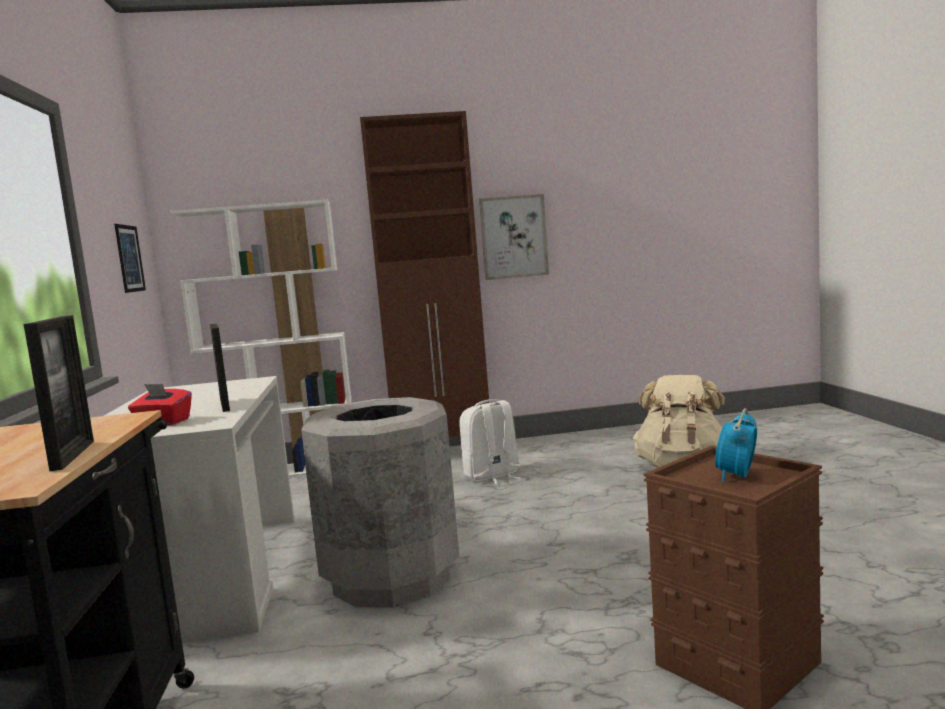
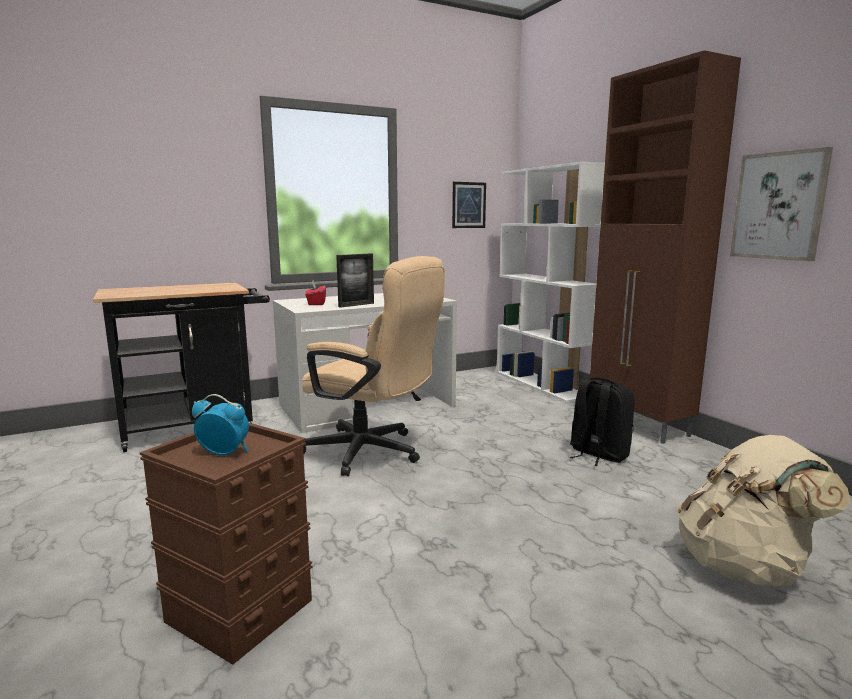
camera: 70 degrees right, 5 degrees up
picture frame [24,315,94,472] -> none
grey trash can [301,397,459,608] -> beige office chair [301,256,445,476]
white backpack [460,399,521,485] -> black backpack [570,377,635,466]

